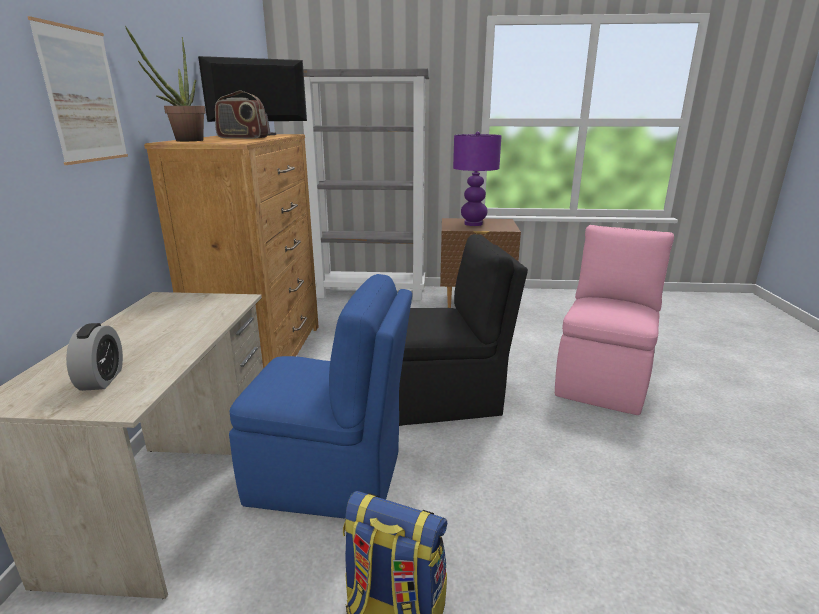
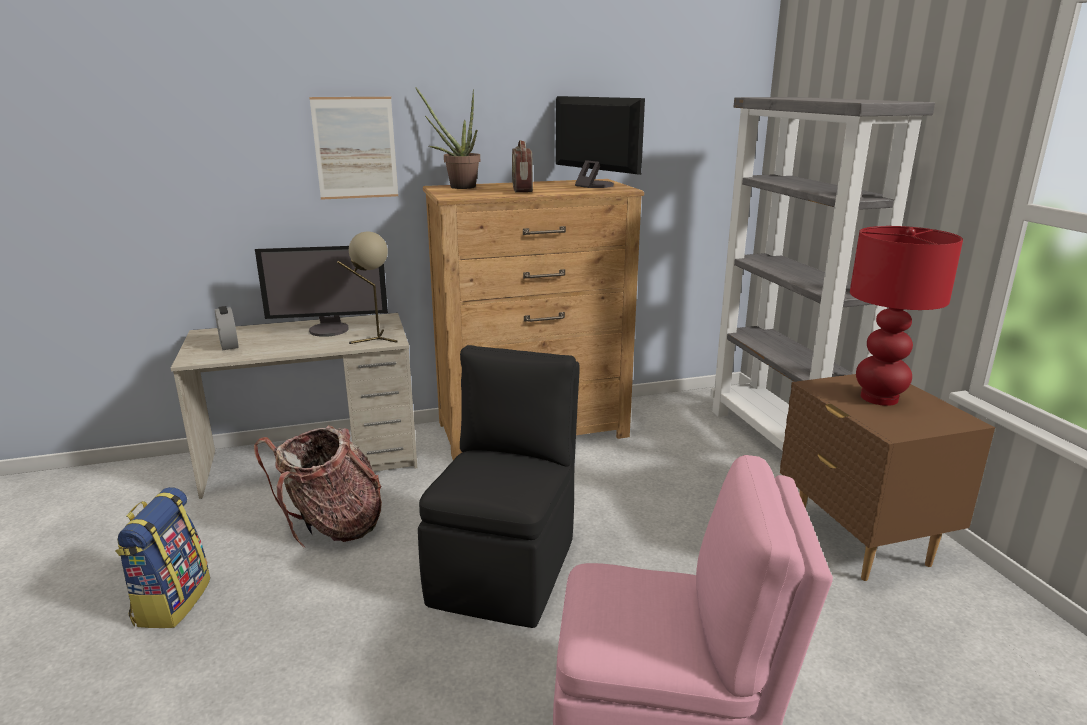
camera: 70 degrees right, 0 degrees up
alarm clock [66,323,123,391] -> alarm clock turned 90 degrees counterclockwise [215,306,239,350]
blue chair [229,274,412,519] -> backpack [254,425,382,548]
black chair [399,234,528,426] -> black chair turned 135 degrees counterclockwise [418,345,580,628]
purple table lamp [453,131,502,226] -> red table lamp [850,226,963,406]
none -> monitor [255,246,388,337]
none -> beige table lamp [337,231,398,344]

